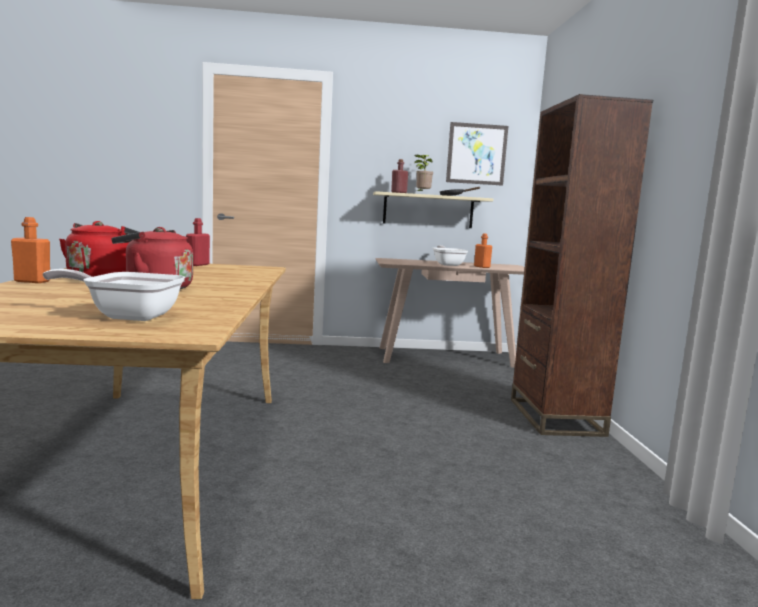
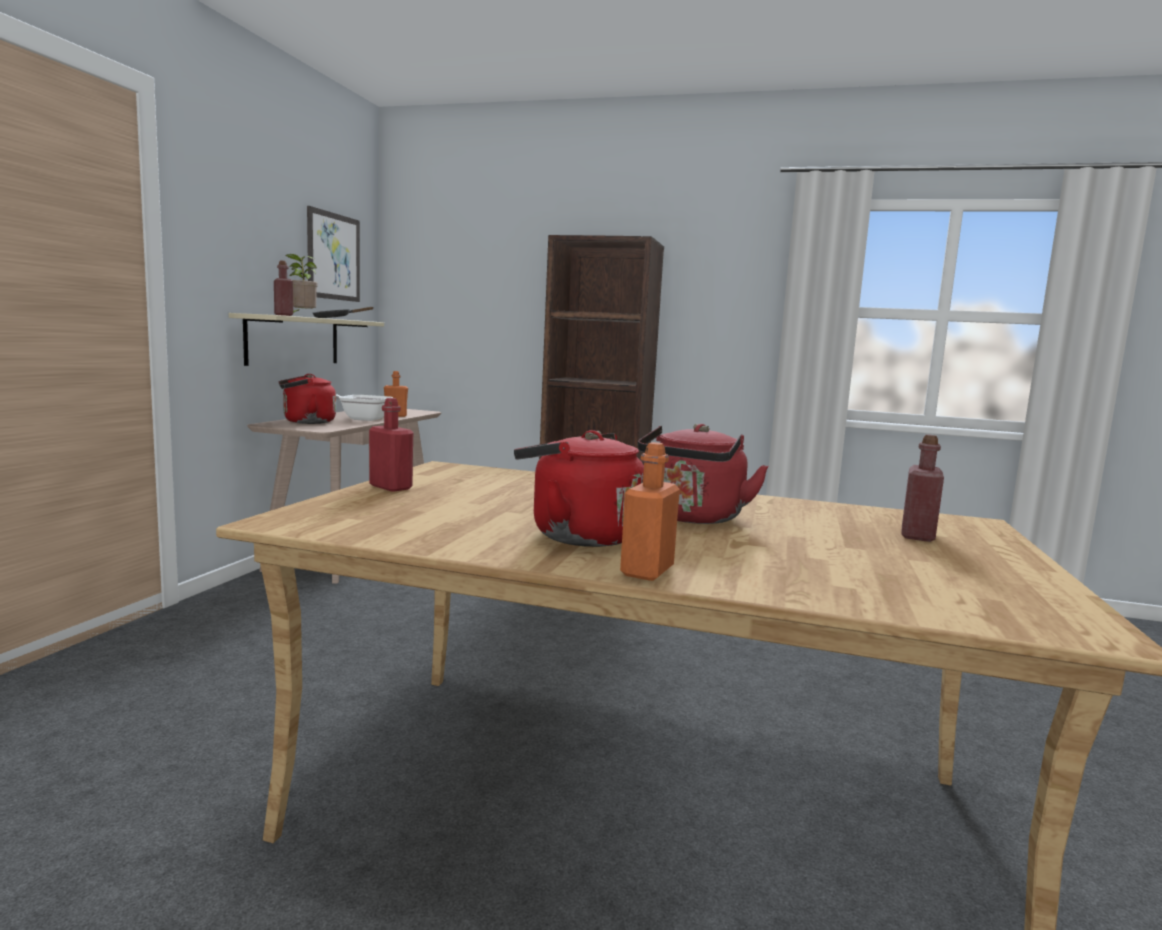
camera: 70 degrees left, 0 degrees up
frying pan [43,269,185,321] -> red bottle [901,434,944,542]
none -> red kettle [279,374,336,424]

